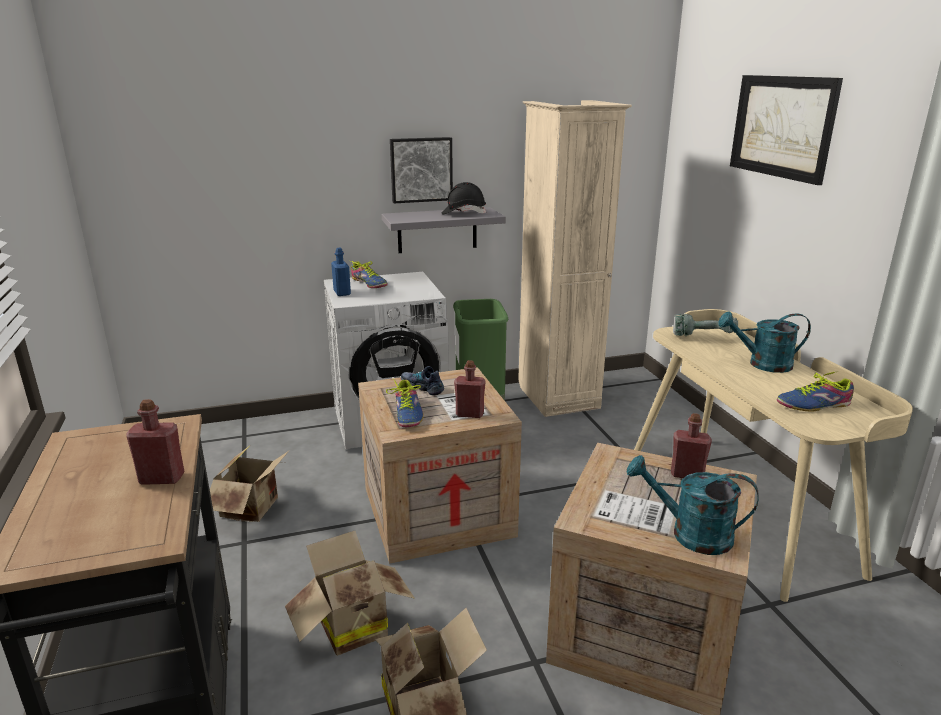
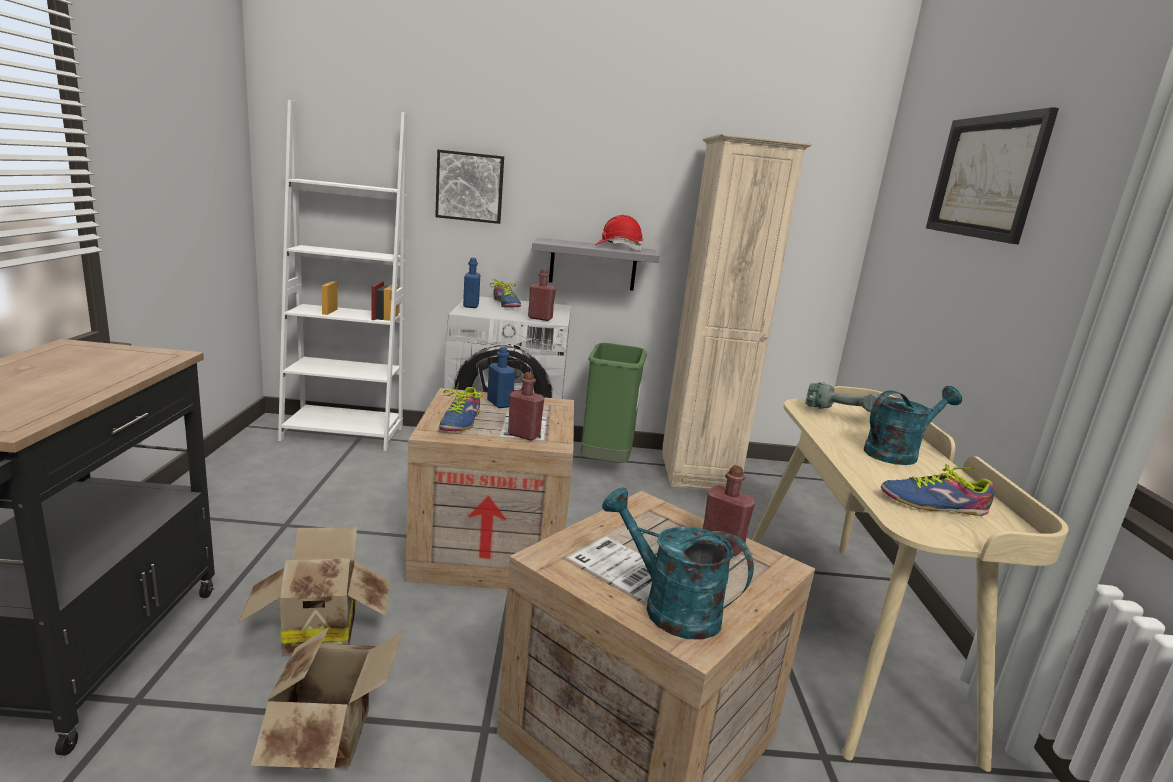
camera: 15 degrees right, 5 degrees down
red bottle [126,399,185,485] -> red bottle moved to [528,269,556,321]
cardboard box [210,447,290,522] -> none
picture [390,137,453,203] -> picture moved to [435,149,504,224]
shoe [401,366,444,395] -> blue bottle [487,347,515,408]
black hard hat [442,182,486,215] -> red hard hat [595,215,643,250]
turquoise watering can [718,311,811,373] -> turquoise watering can turned 135 degrees clockwise [864,386,962,465]
none -> white bookcase [278,100,407,451]

